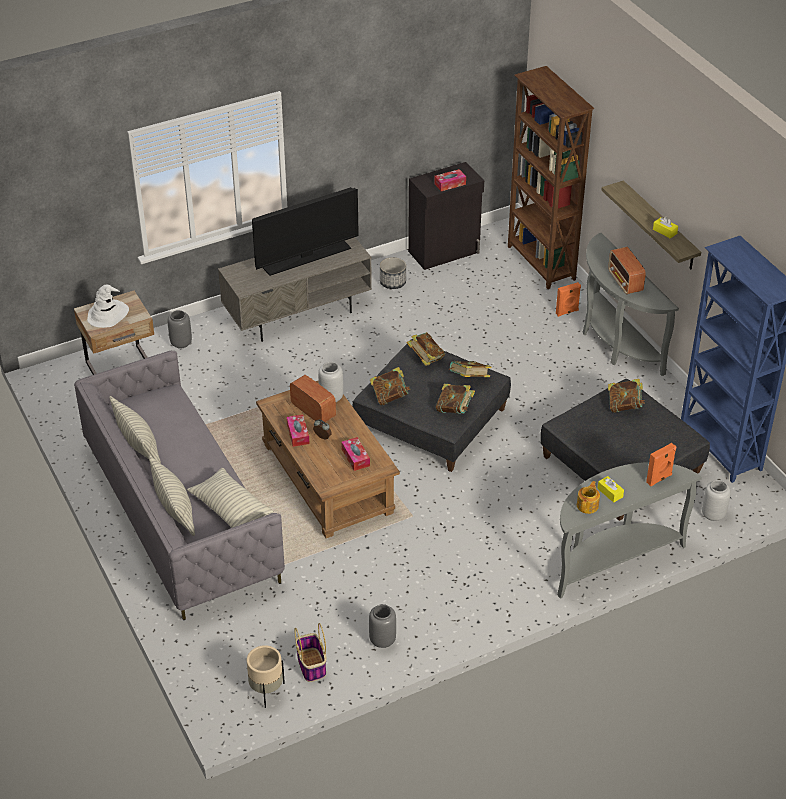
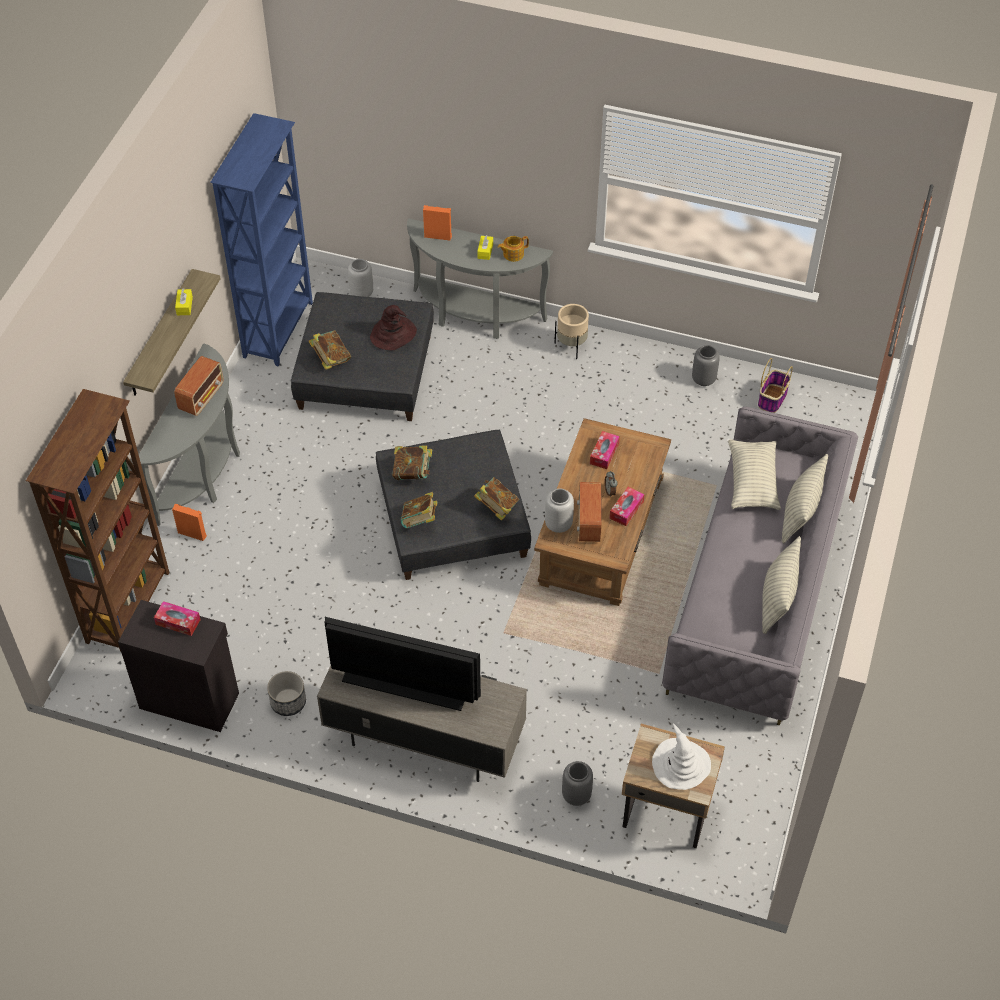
camera: 135 degrees left, 10 degrees up
beige planter [247,645,285,708] -> beige planter moved to [555,304,589,359]
book [436,384,475,414] -> none
none -> brown hat [370,305,417,350]

